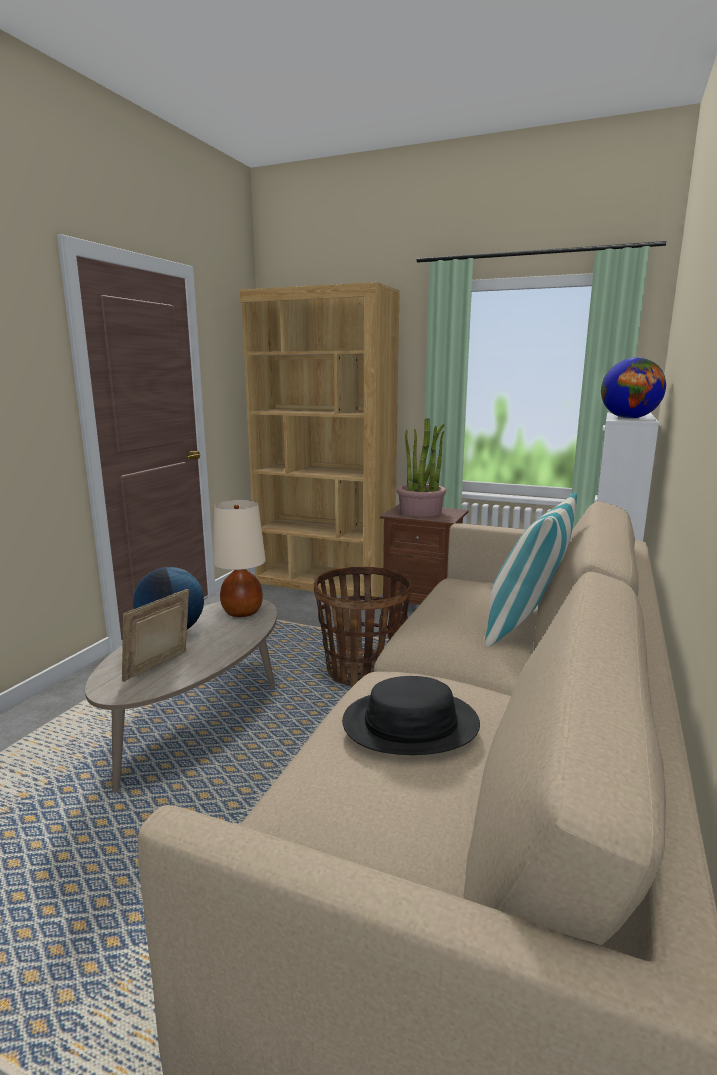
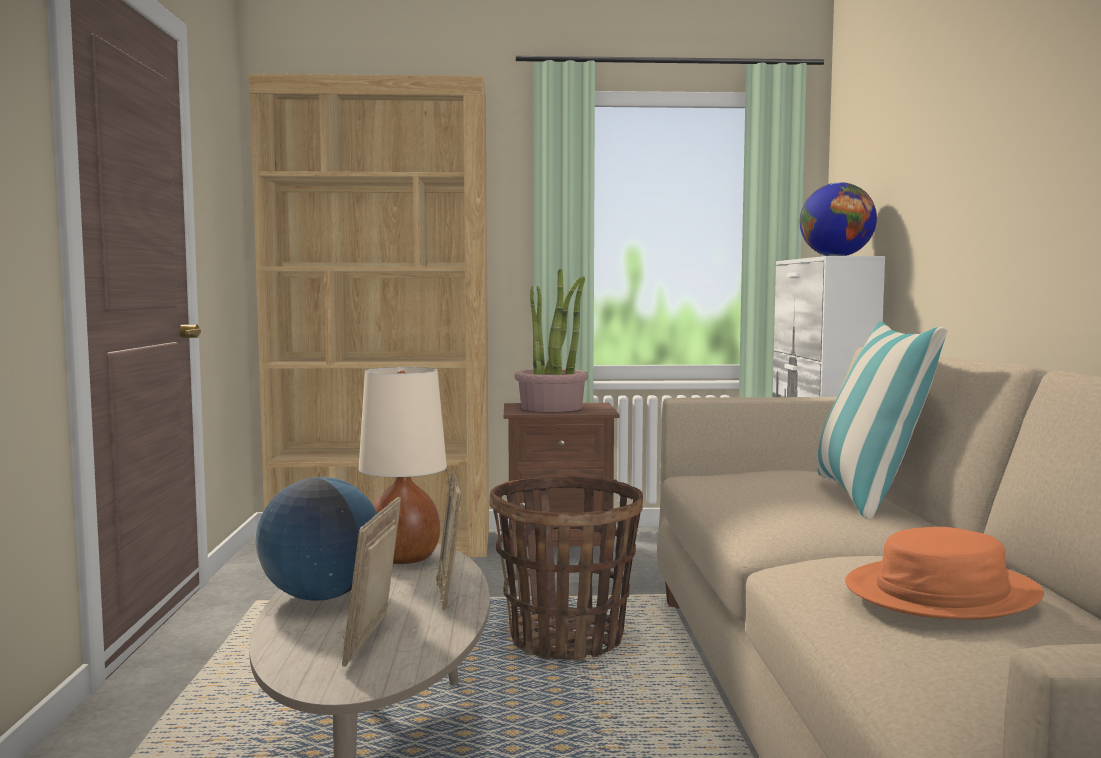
camera: 25 degrees left, 10 degrees down
black hat [342,676,480,755] -> orange hat [845,527,1044,620]
none -> picture frame [436,469,461,610]

